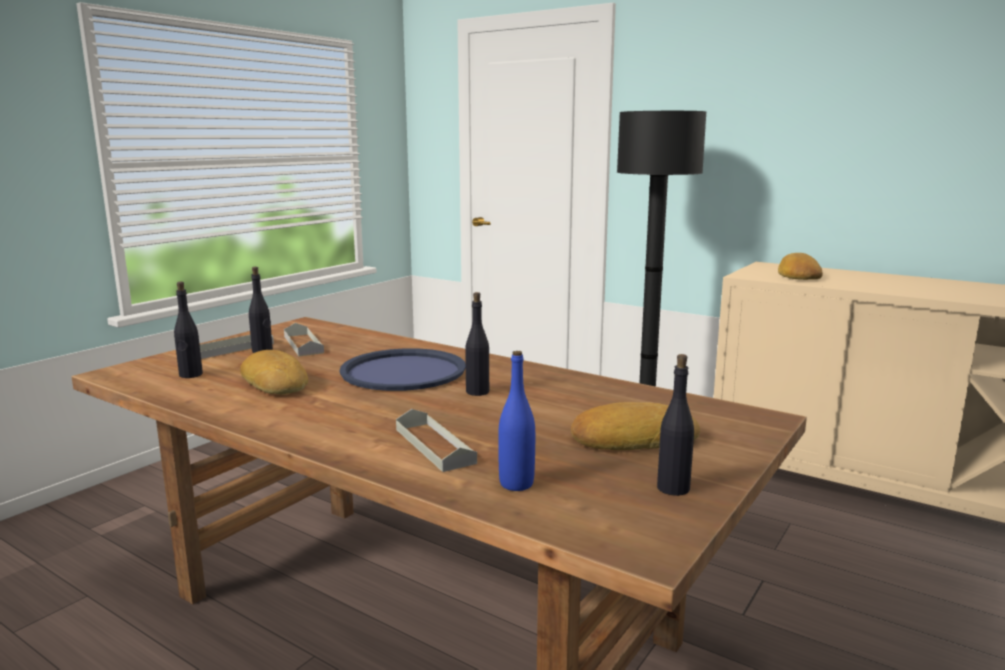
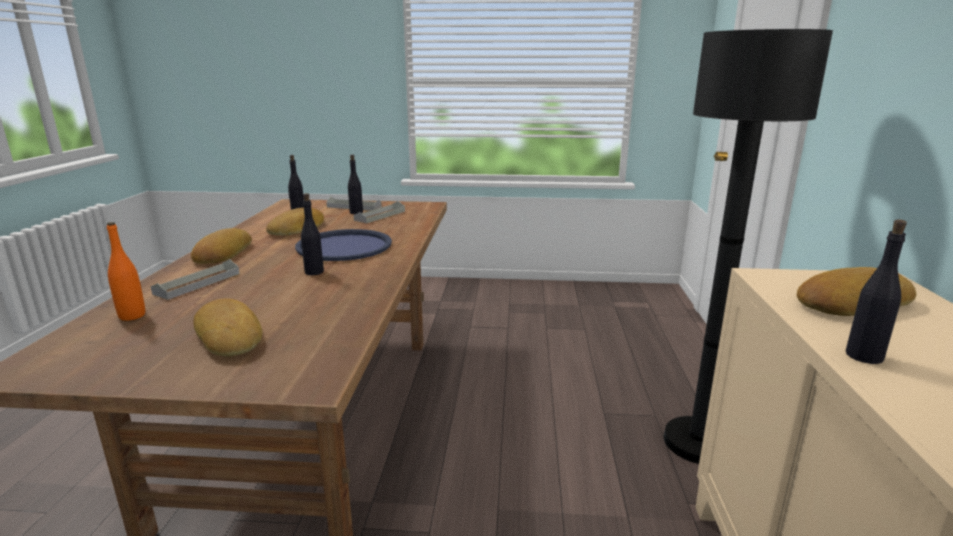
camera: 60 degrees right, 5 degrees up
blue bottle [498,351,535,491] -> orange bottle [107,222,145,321]
black bottle [657,354,694,496] -> black bottle moved to [846,220,907,364]
none -> bread [191,228,252,264]

